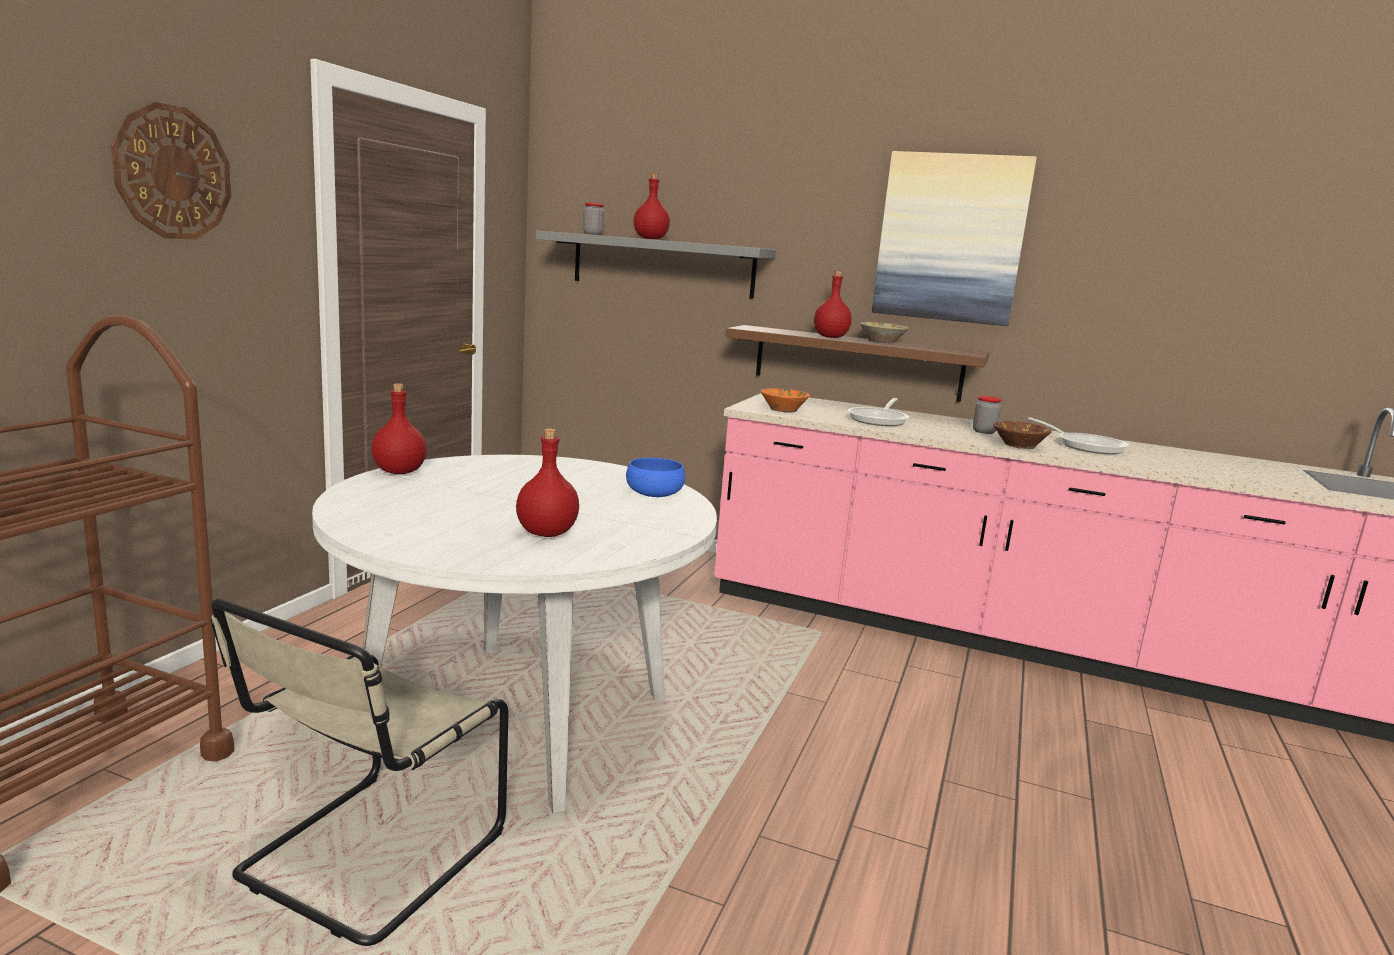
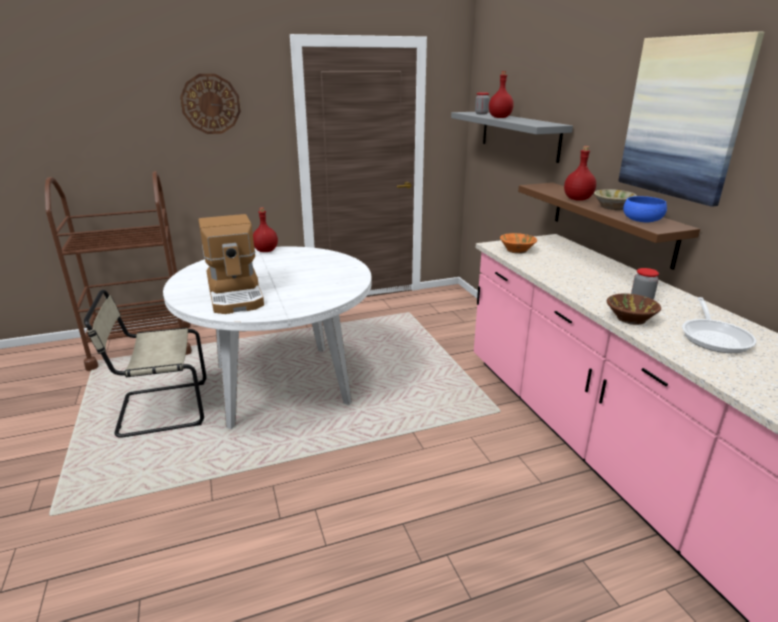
camera: 50 degrees right, 10 degrees up
red bottle [516,428,579,537] -> coffee machine [198,214,264,314]
blue bowl [626,458,685,497] -> blue bowl moved to [623,196,667,222]
frying pan [848,398,909,426] -> none

